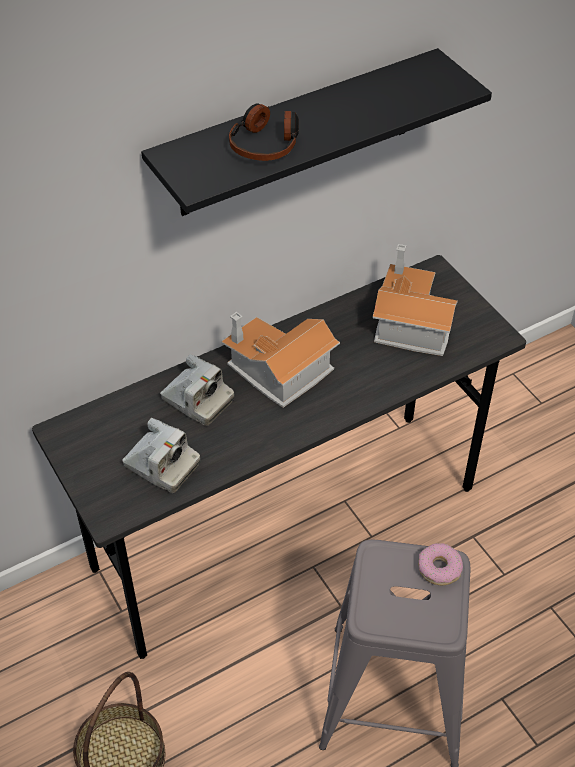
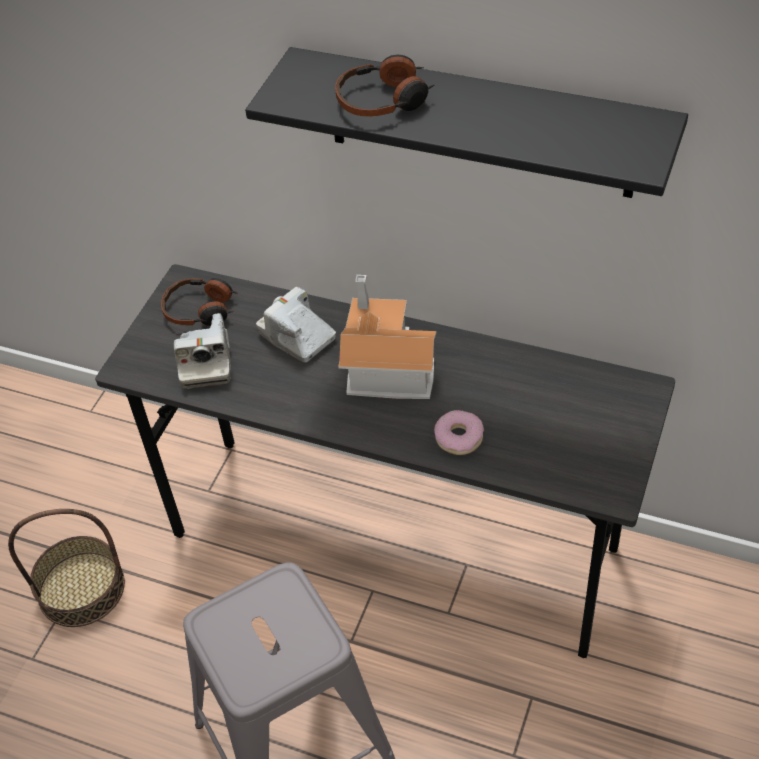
camera: 55 degrees right, 0 degrees up
camera [160,354,234,426] -> camera turned 135 degrees clockwise [256,287,336,363]
toy house [372,244,458,356] -> none
donut [418,543,463,585] -> donut moved to [434,410,484,455]
none -> headphones [161,278,238,326]

